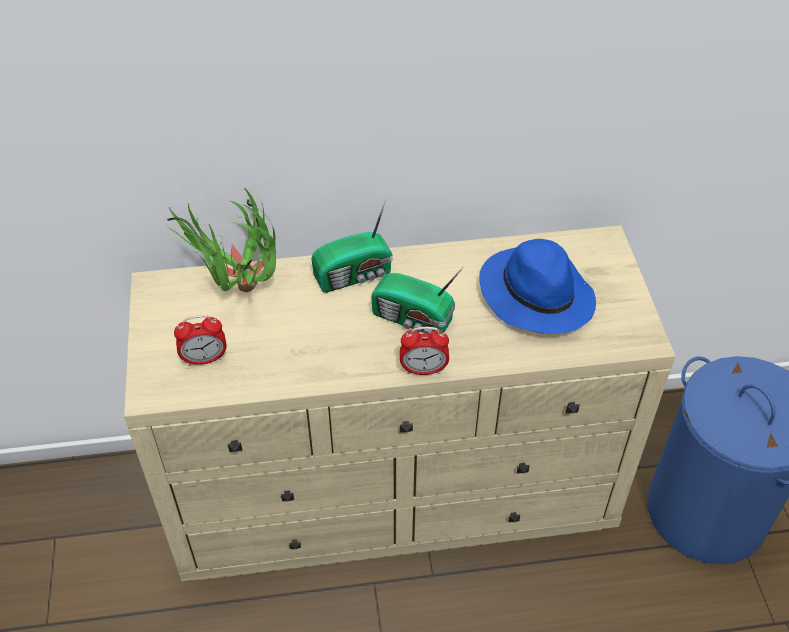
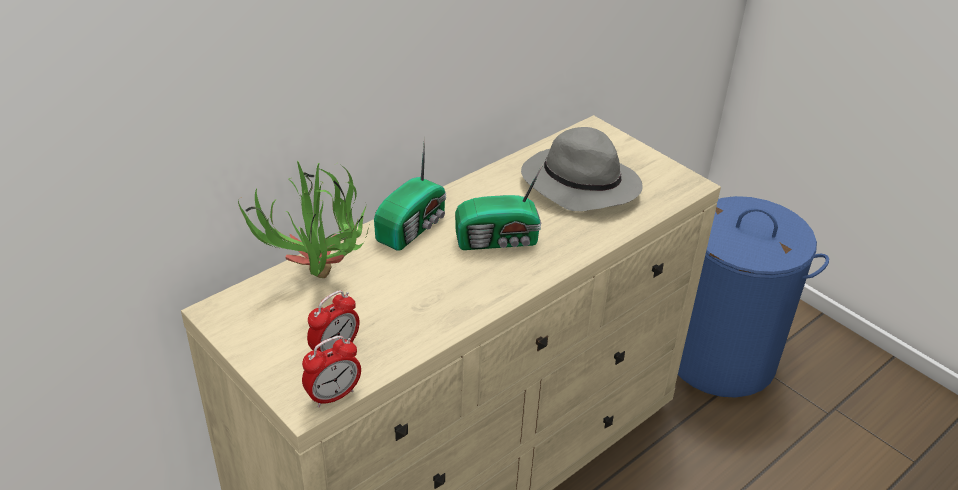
camera: 35 degrees left, 10 degrees down
alarm clock [400,327,449,375] -> alarm clock moved to [302,336,361,408]
blue hat [479,239,596,334] -> grey hat [521,127,643,211]

